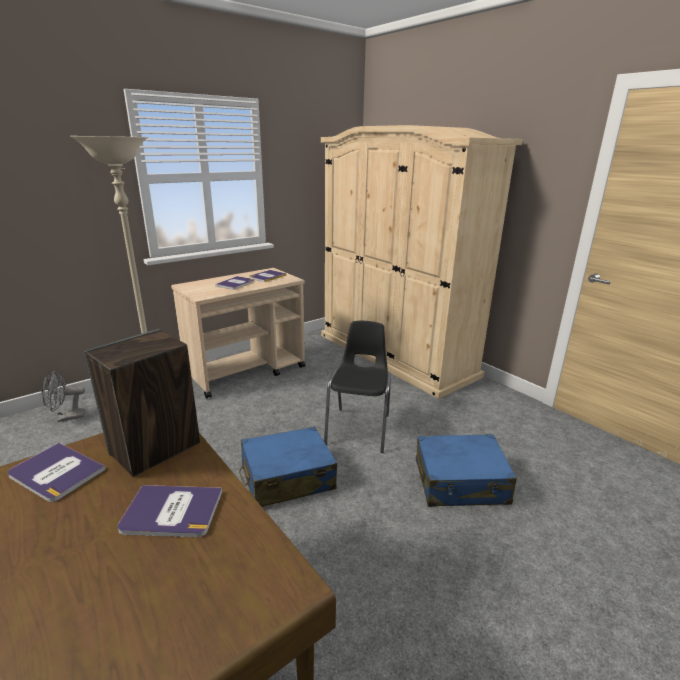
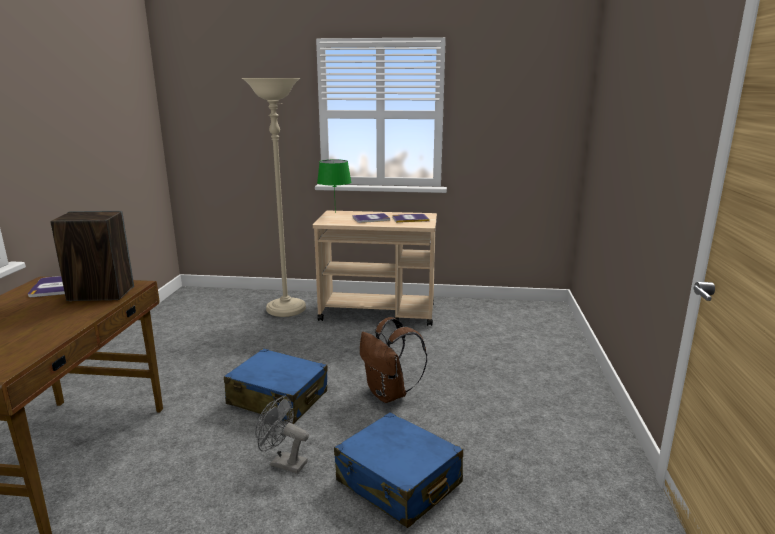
camera: 45 degrees right, 5 degrees down
grey fan [41,371,85,422] -> grey fan moved to [255,396,309,473]
book [117,485,222,538] -> none
beige wardrobe [321,125,523,399] -> none
black chair [324,321,391,453] -> brown backpack [360,317,427,403]
none -> green table lamp [317,159,351,213]

